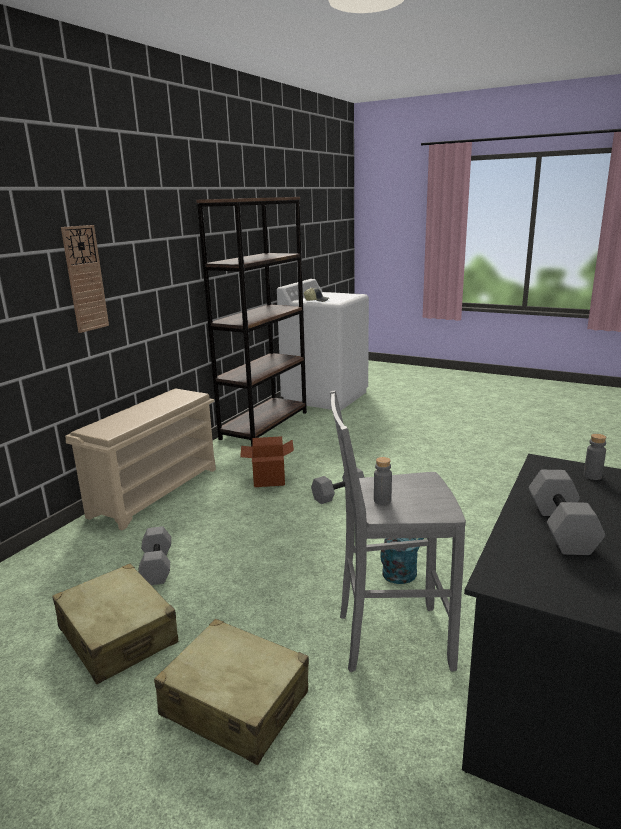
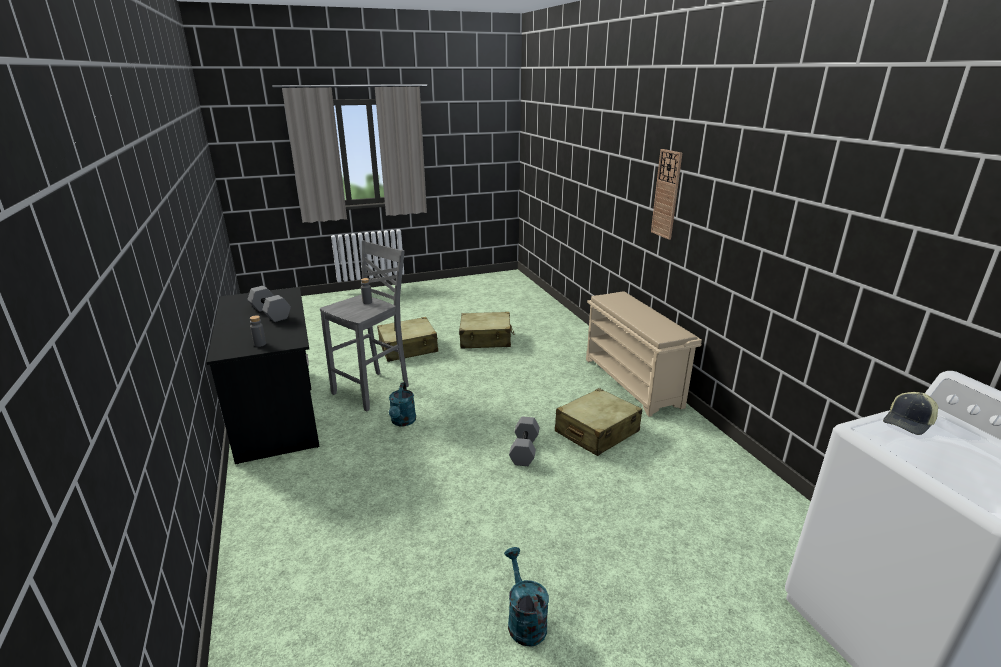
camera: 130 degrees right, 5 degrees up
grey dumbbell [138,526,171,585] -> none
brown bookcase [196,197,307,446] -> none
cardboard box [240,436,294,487] -> beige suitcase [555,388,642,456]
none -> turquoise watering can [504,547,549,647]

